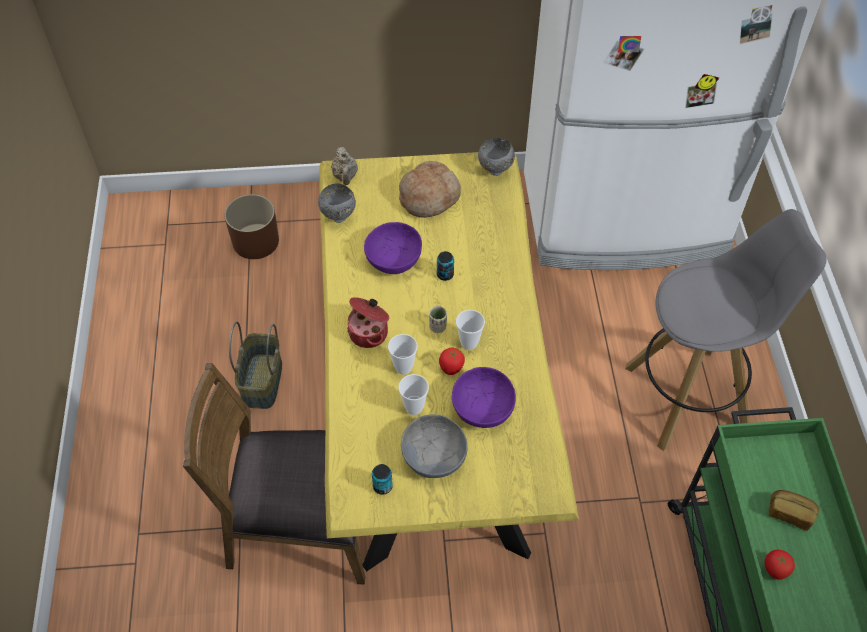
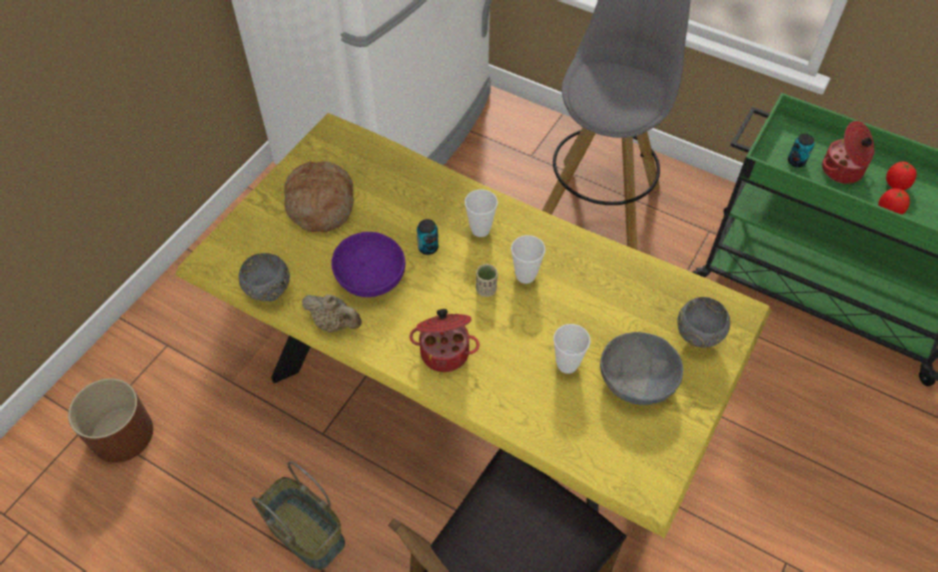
camera: 55 degrees left, 0 degrees up
beige teapot [331,147,358,185] -> beige teapot moved to [302,294,362,332]
can [372,464,393,495] -> can moved to [788,134,814,167]
cup [388,334,418,375] -> cup moved to [465,189,498,237]
tomato [439,348,465,375] -> tomato moved to [886,161,917,190]
purple bowl [452,367,516,428] -> none
grey bowl [478,138,515,176] -> grey bowl moved to [677,297,730,348]
bread [769,490,819,531] -> cooking pot [822,121,874,184]

